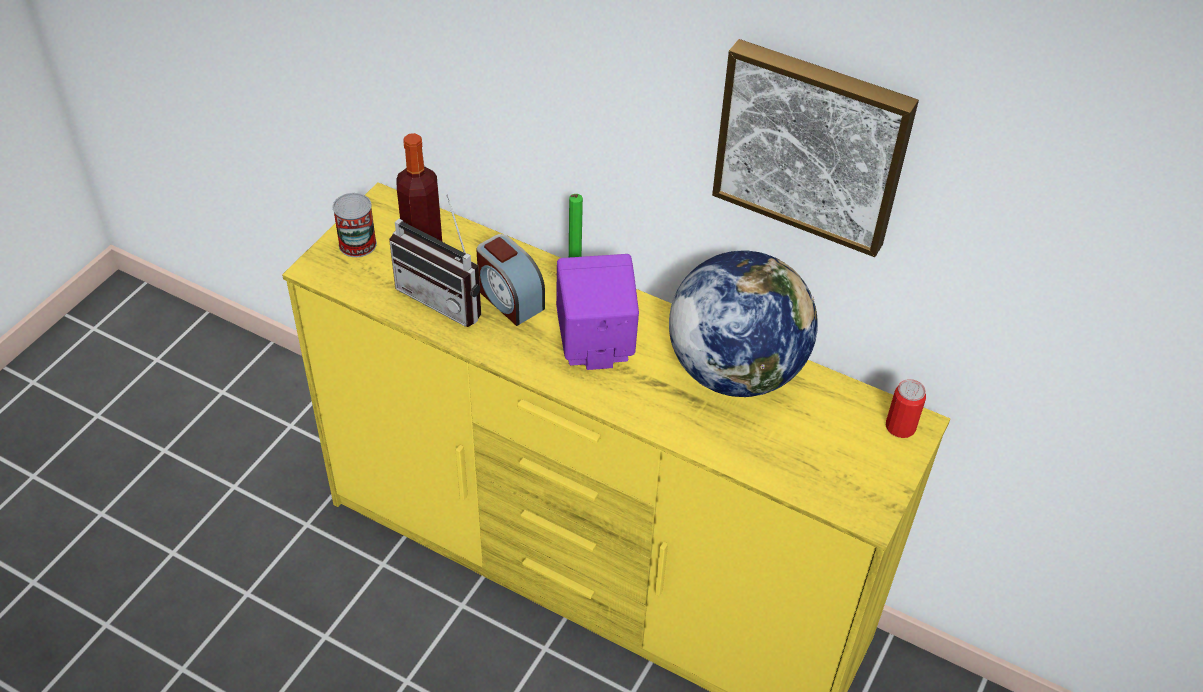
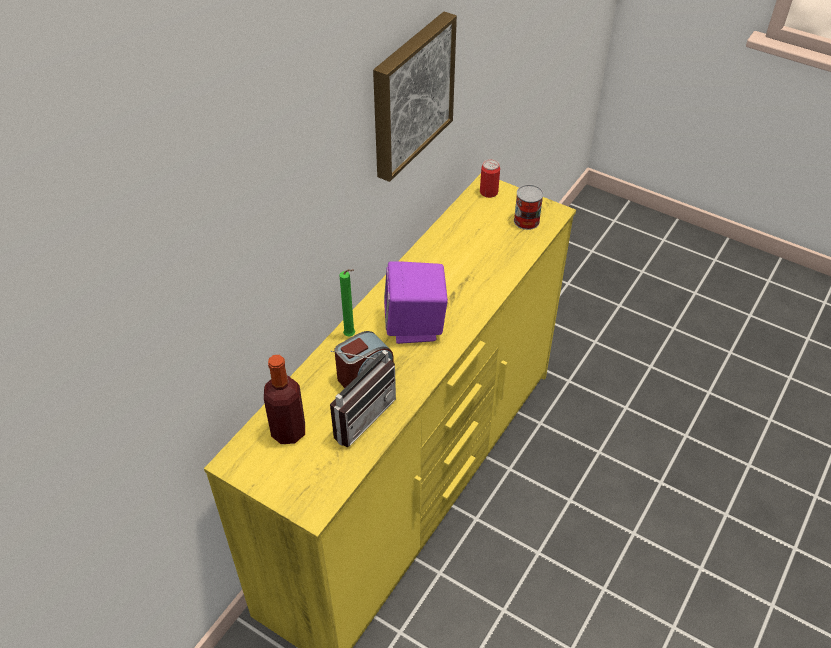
camera: 85 degrees left, 0 degrees up
can [333,193,377,257] -> can moved to [514,184,544,230]
globe [669,250,818,397] -> none

